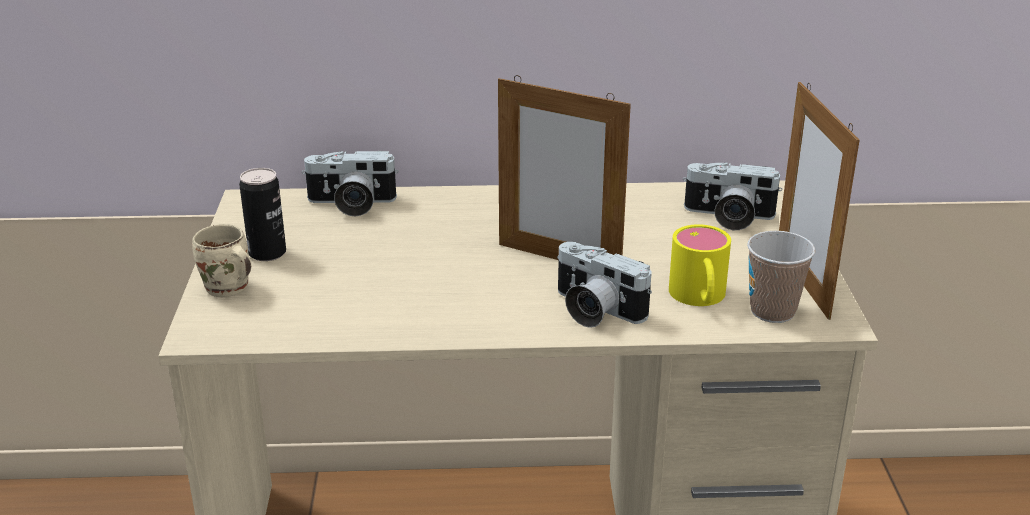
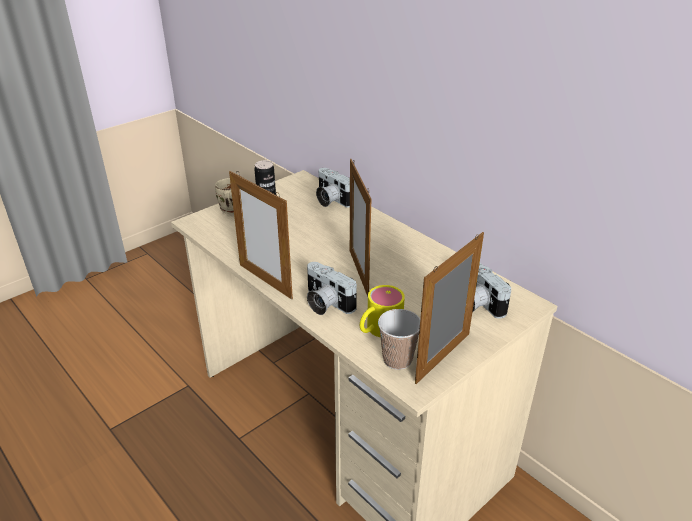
camera: 50 degrees right, 5 degrees up
camera [557,242,652,328] -> camera turned 45 degrees counterclockwise [307,262,357,315]
none -> picture frame [229,171,293,299]

